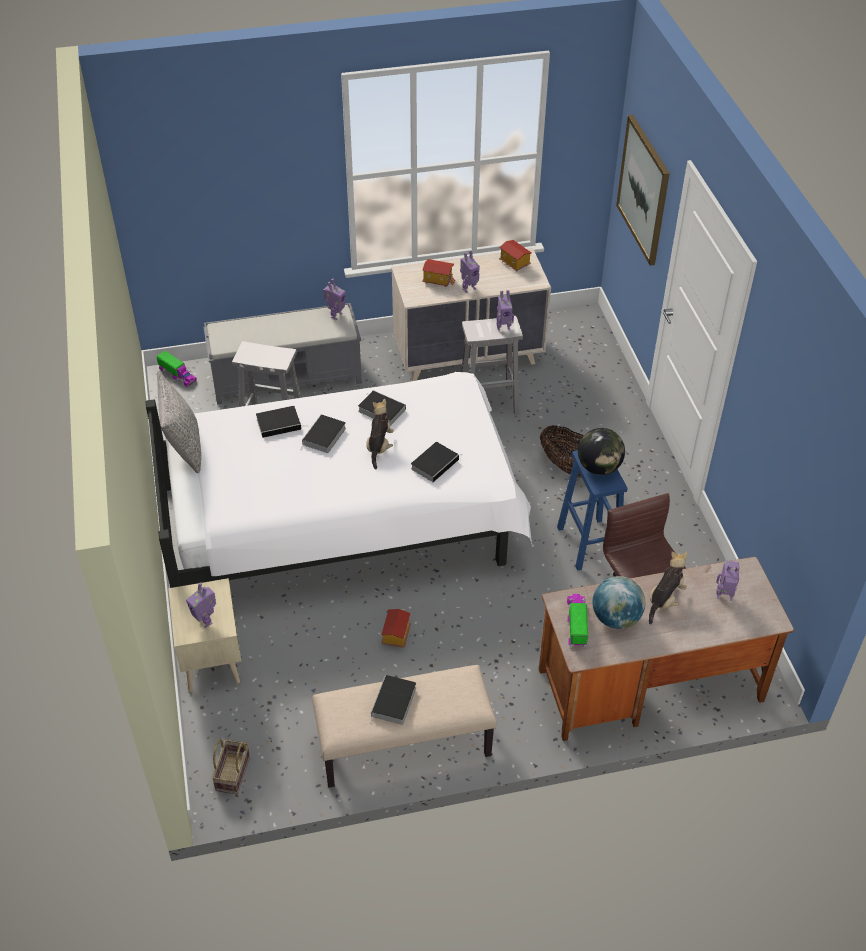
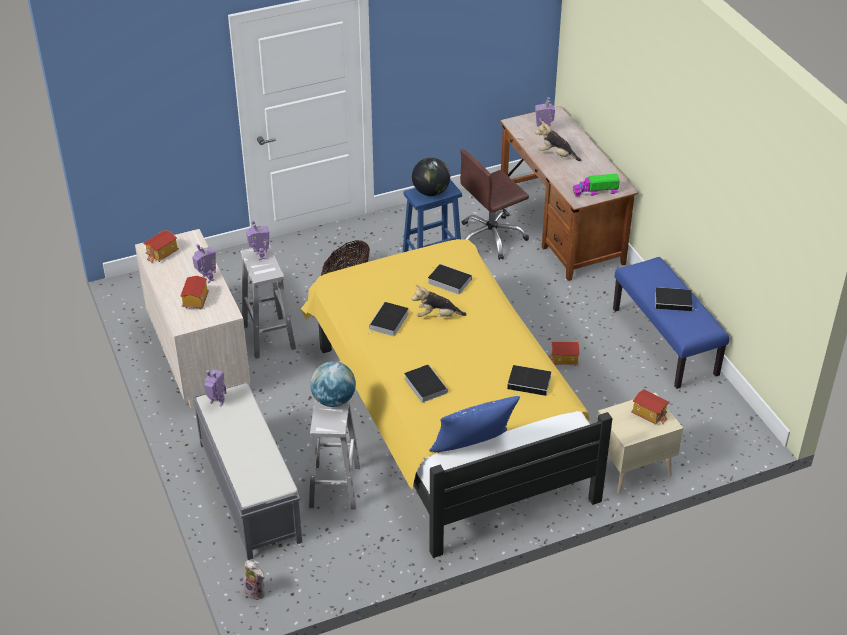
camera: 100 degrees left, 5 degrees down
white bed [145,372,532,588] -> yellow bed [301,239,612,558]
toy truck [157,351,197,388] -> plush toy [244,560,265,600]
grey pillow [157,371,201,473] -> blue pillow [429,396,520,452]
toy robot [186,582,216,628] -> toy house [631,389,670,424]
basket [212,739,250,795] -> none
book [301,414,346,453] -> book moved to [507,365,554,396]
beige bench [312,665,496,788] -> blue bench [613,257,729,389]
globe [592,576,645,629] -> globe moved to [310,361,356,407]
picture [616,115,670,266] -> none

